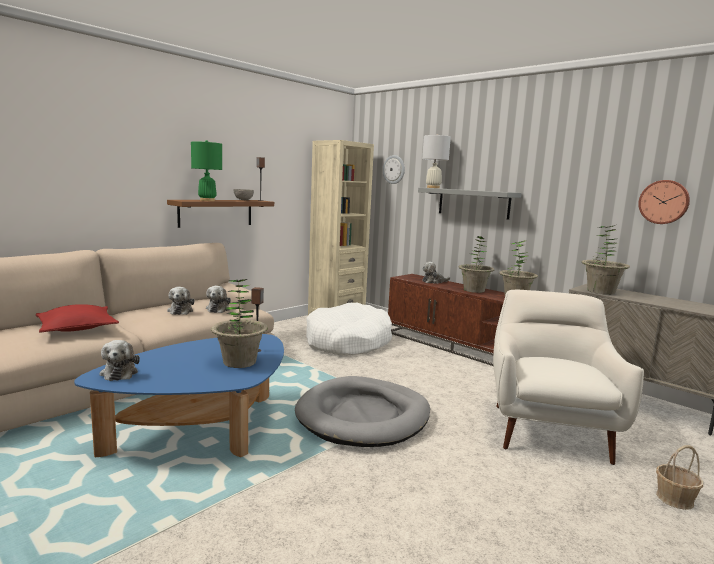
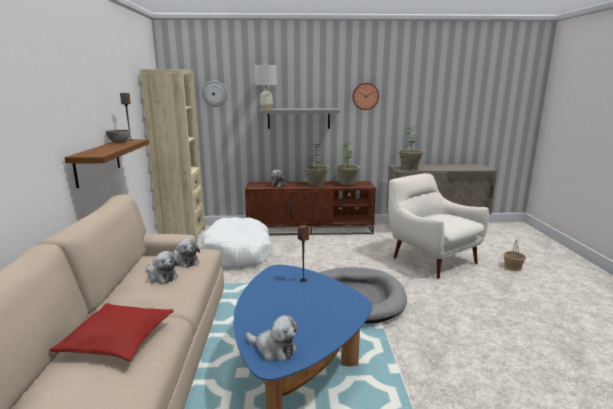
camera: 45 degrees left, 5 degrees up
green table lamp [191,140,222,201] -> none
potted plant [211,279,268,368] -> none
wall clock [638,180,690,224] -> wall clock moved to [352,83,379,110]

